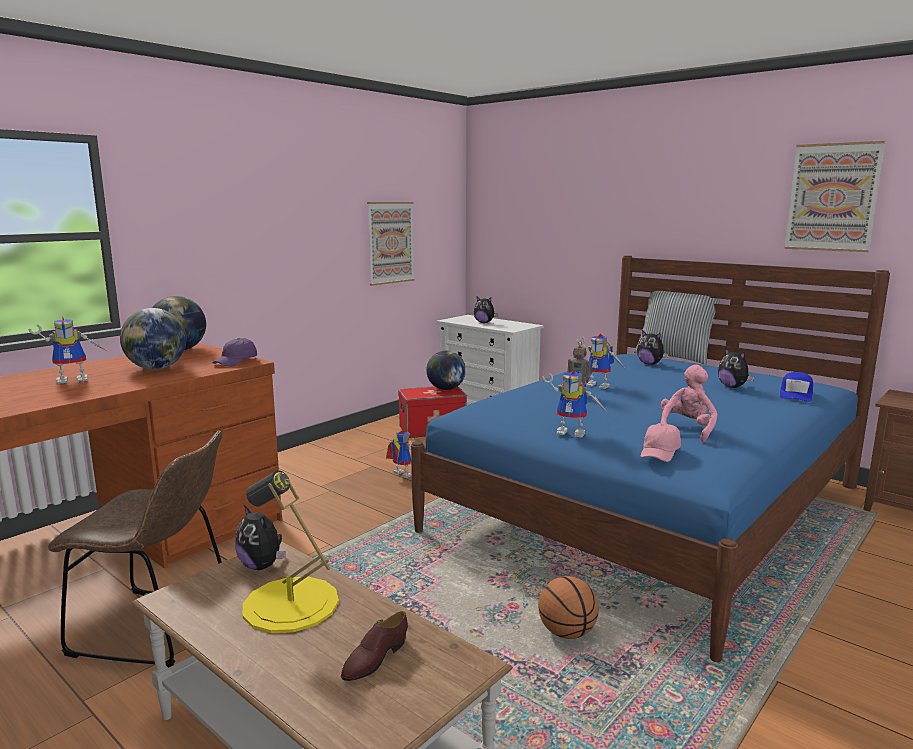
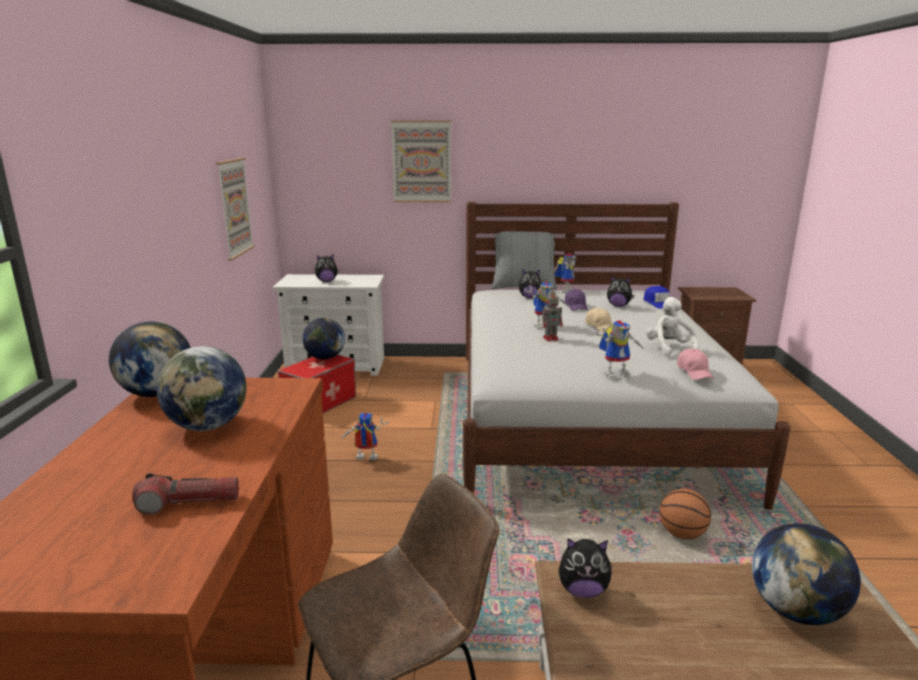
camera: 40 degrees left, 5 degrees up
toy robot [28,316,108,384] -> toy robot moved to [554,253,576,293]
purple cap [212,338,257,367] -> purple cap moved to [565,289,588,311]
yellow table lamp [243,470,339,633] -> none
brown shoe [341,611,408,681] -> globe [752,523,861,625]
blue bed [411,255,890,662] -> white bed [463,202,791,510]
pink plush toy [661,364,717,442] -> white plush toy [646,297,699,357]
picture [784,141,885,252] -> picture moved to [391,120,451,202]
none -> flashlight [132,473,239,515]
none -> beige cap [585,308,612,332]

